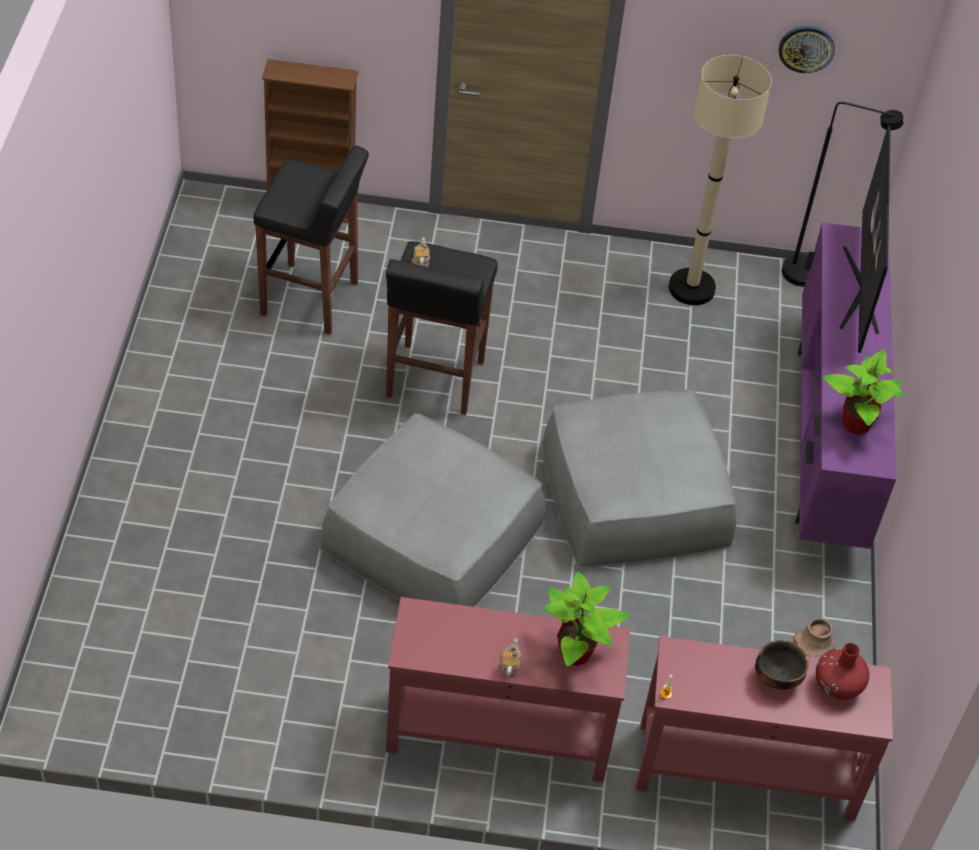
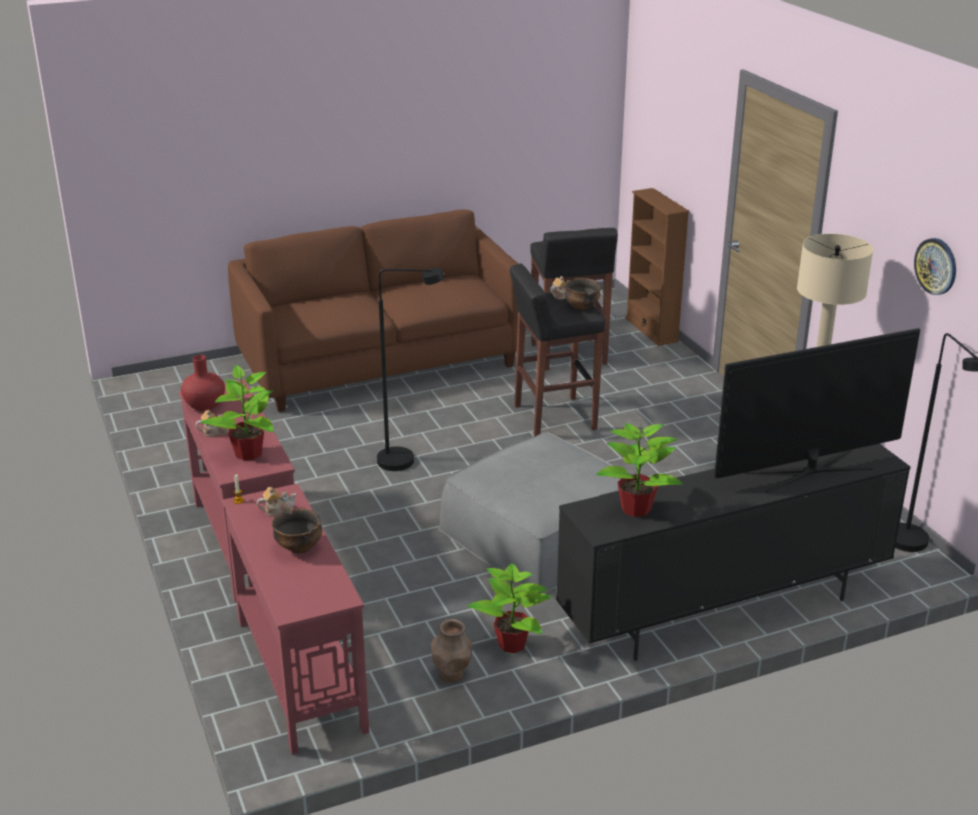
camera: 65 degrees right, 20 degrees down
grey ottoman [319,413,545,607] -> black floor lamp [377,268,444,471]
purple tv stand [795,222,896,549] -> black tv stand [556,444,910,661]
red vase [816,643,869,700] -> red vase moved to [181,355,225,411]
none -> brown sofa [228,210,518,412]
none -> teapot [257,487,296,516]
none -> potted plant [467,563,552,653]
none -> bowl [564,278,601,310]

